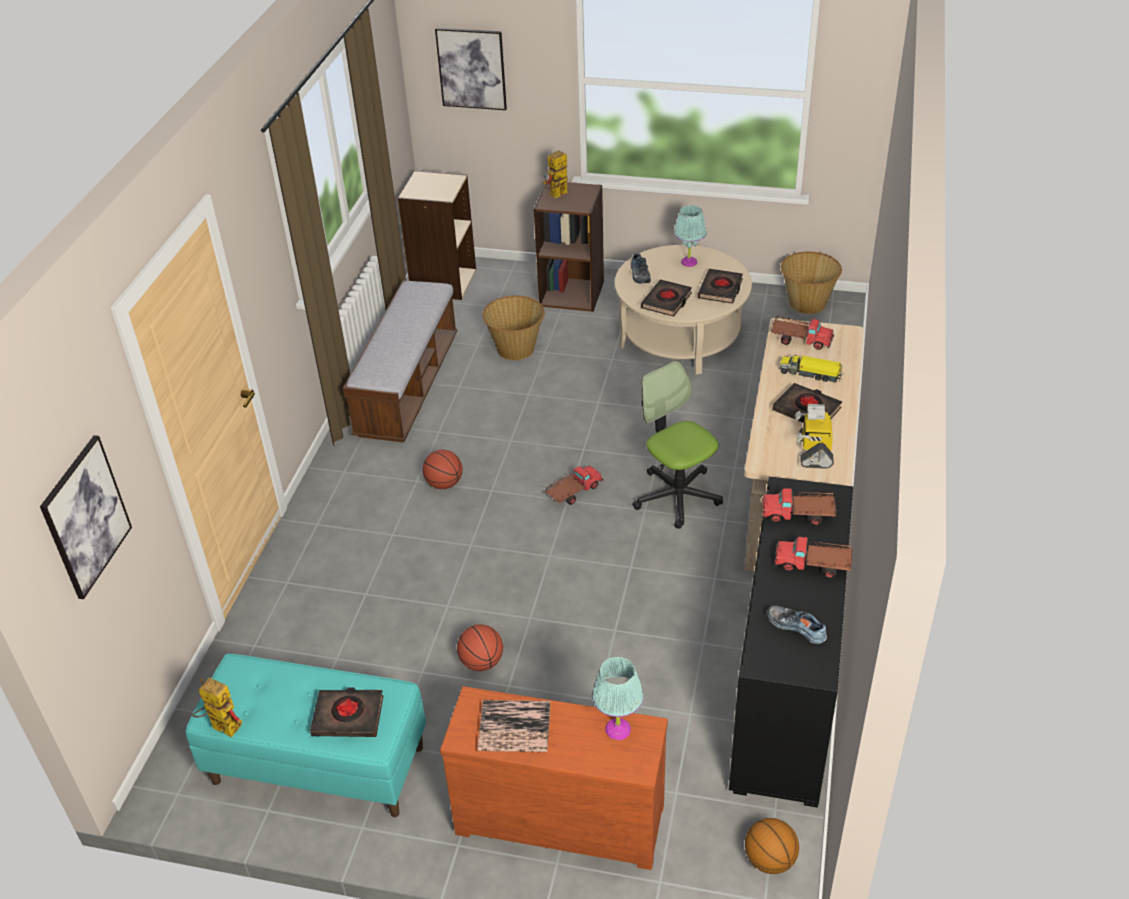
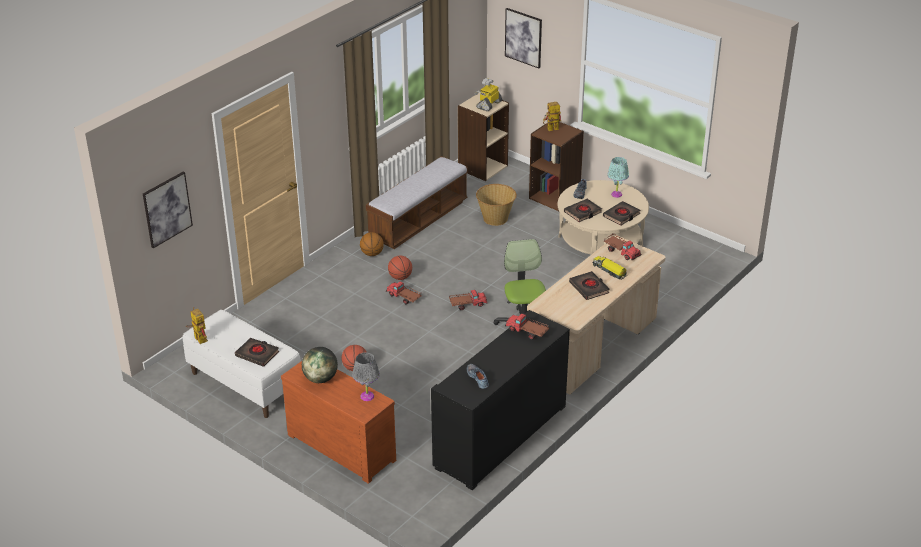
camera: 25 degrees right, 5 degrees down
turquoise bench [185,654,426,817] -> white bench [183,310,301,418]
book [477,700,550,752] -> globe [302,347,338,383]
turquoise table lamp [592,657,643,740] -> grey table lamp [352,352,380,401]
basketball [745,818,799,874] -> basketball moved to [360,232,384,256]
toy truck [774,537,853,579] -> toy truck moved to [386,282,422,304]
basket [781,251,842,314] -> none
toy robot [796,404,834,469] -> toy robot moved to [475,78,502,111]

